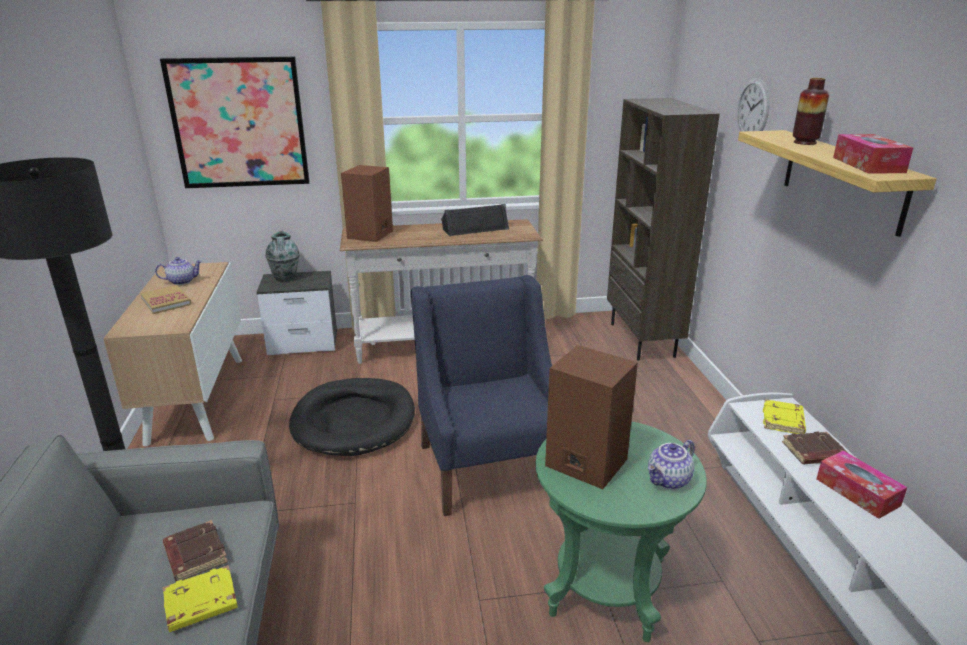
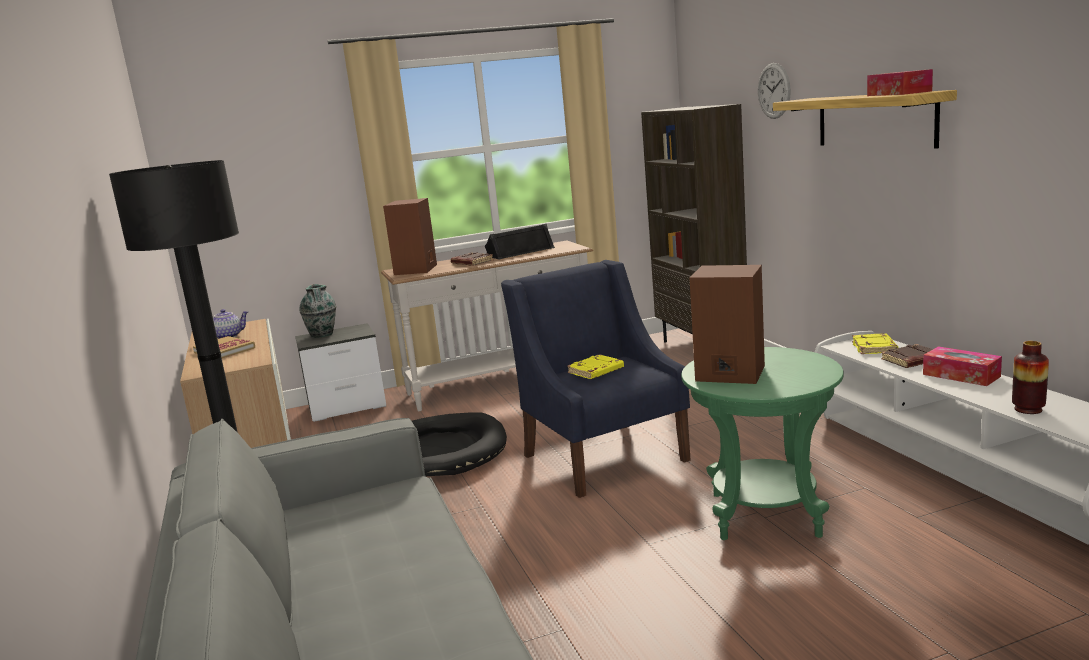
camera: 10 degrees left, 10 degrees down
picture [160,57,310,188] -> none
yellow book [162,565,238,632] -> yellow book moved to [567,354,624,379]
brown book [163,520,228,581] -> brown book moved to [451,252,494,266]
teapot [648,440,695,490] -> none
vase [793,78,829,145] -> vase moved to [1012,341,1049,414]

